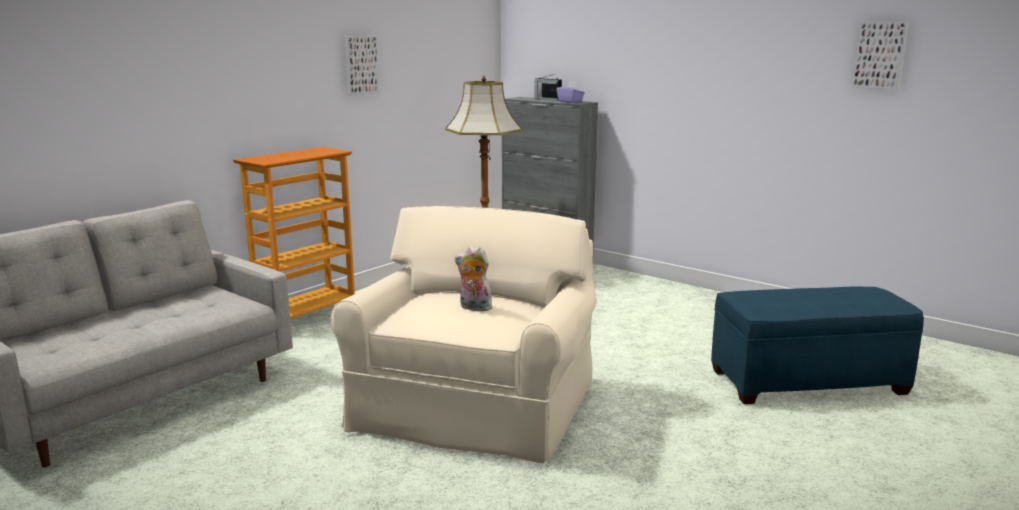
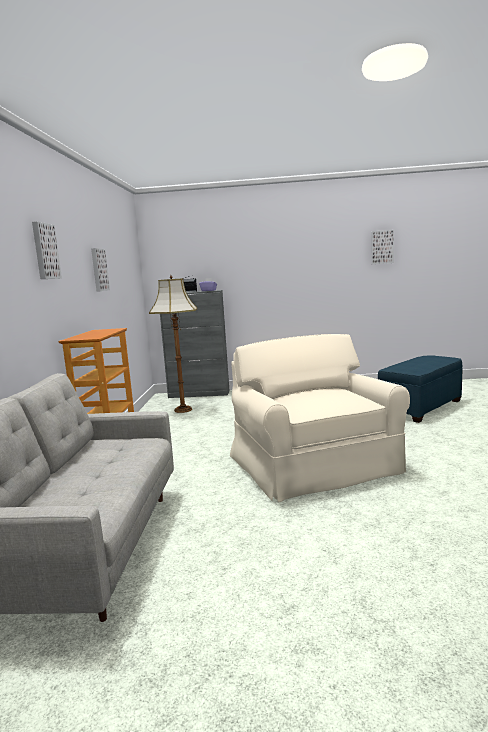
camera: 35 degrees left, 5 degrees down
plush toy [455,246,495,311] -> none
none -> picture [32,221,62,279]

